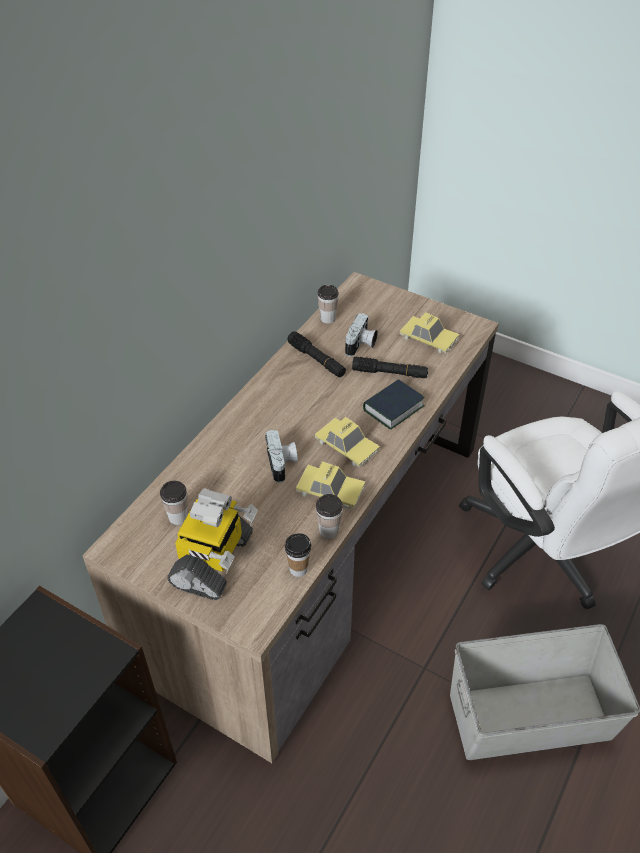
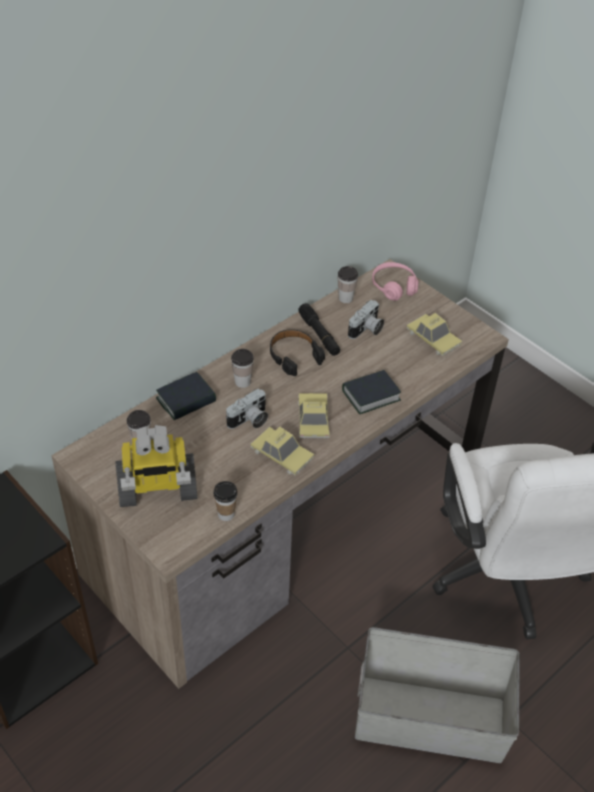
camera: 15 degrees right, 0 degrees up
toy robot [167,488,258,600] -> toy robot turned 45 degrees clockwise [115,425,198,507]
camera [265,429,298,483] -> camera turned 45 degrees clockwise [226,388,268,429]
toy car [315,417,380,467] -> toy car turned 150 degrees counterclockwise [298,393,330,439]
cup [316,494,343,539] -> cup moved to [231,349,254,388]
black flashlight [352,356,428,378] -> none
none -> book [156,372,216,420]
none -> black headphones [270,329,325,376]
none -> pink headphones [372,262,418,301]

